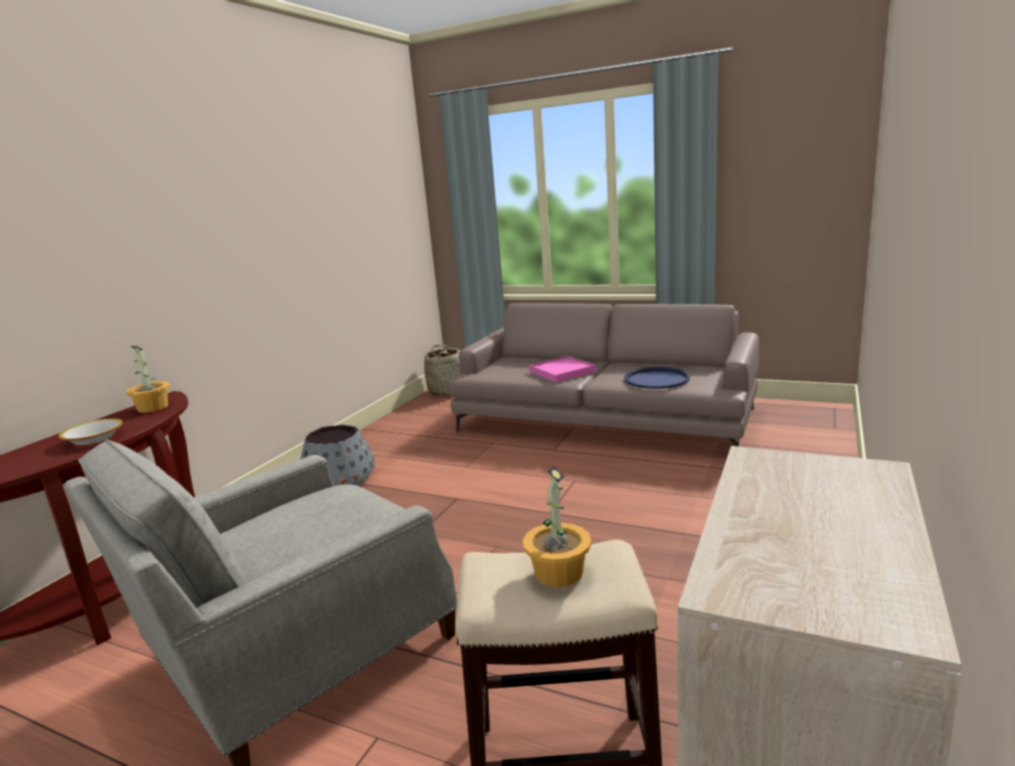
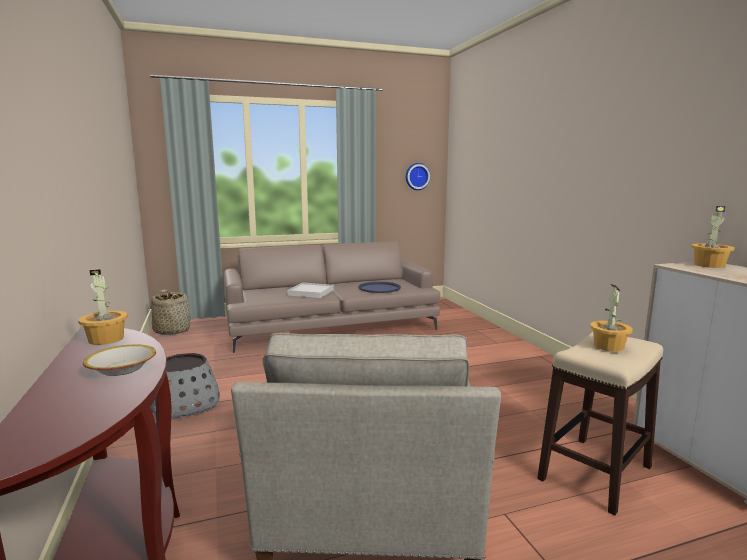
camera: 45 degrees left, 5 degrees down
pink tray [529,356,596,382] -> white tray [287,283,334,298]
none -> wall clock [406,163,430,190]
none -> potted plant [691,206,735,268]

